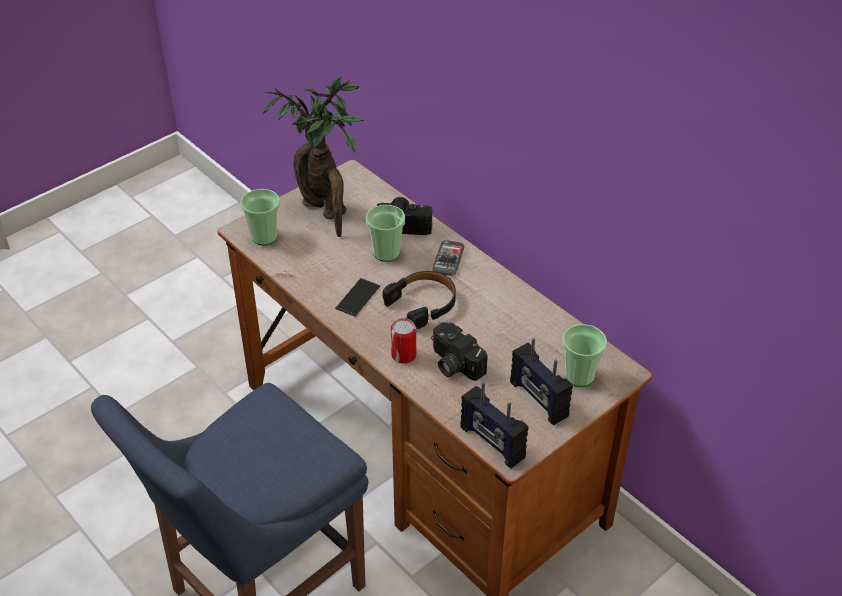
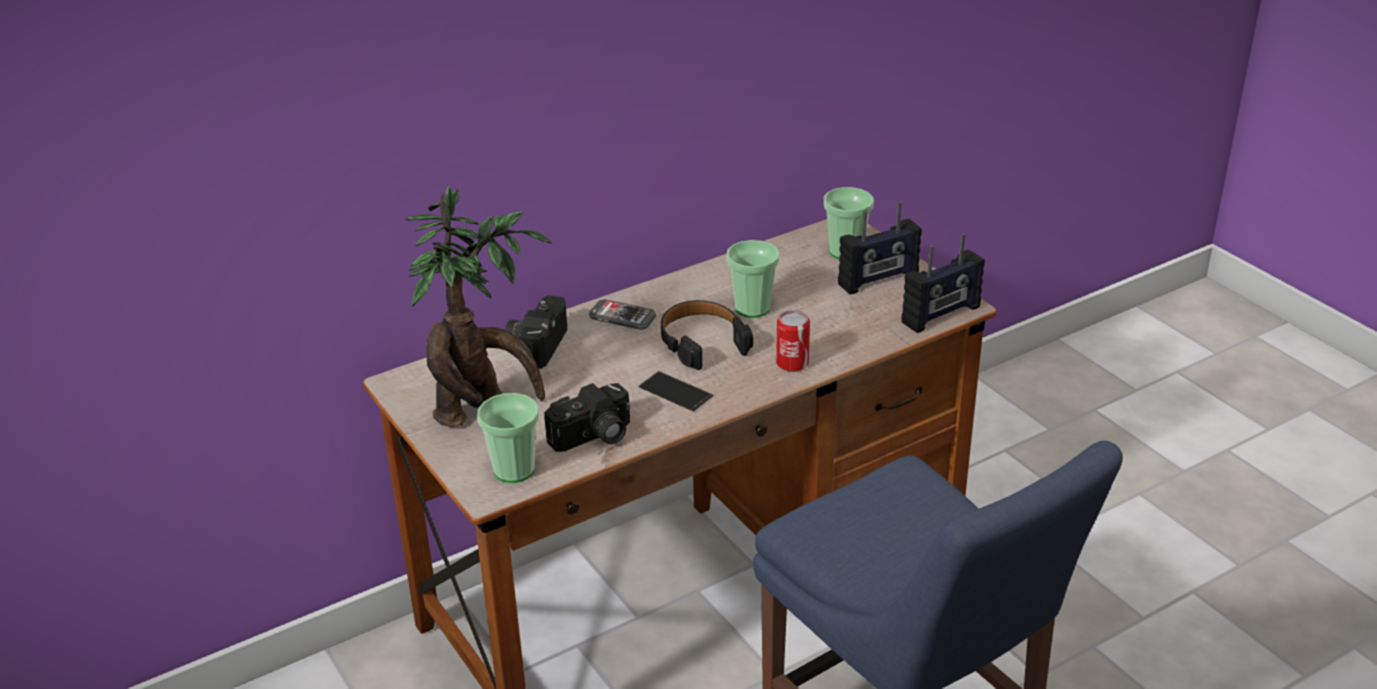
camera: 80 degrees left, 10 degrees down
cup [366,205,405,262] -> cup moved to [726,240,780,318]
camera [431,322,488,381] -> camera moved to [544,383,630,452]

